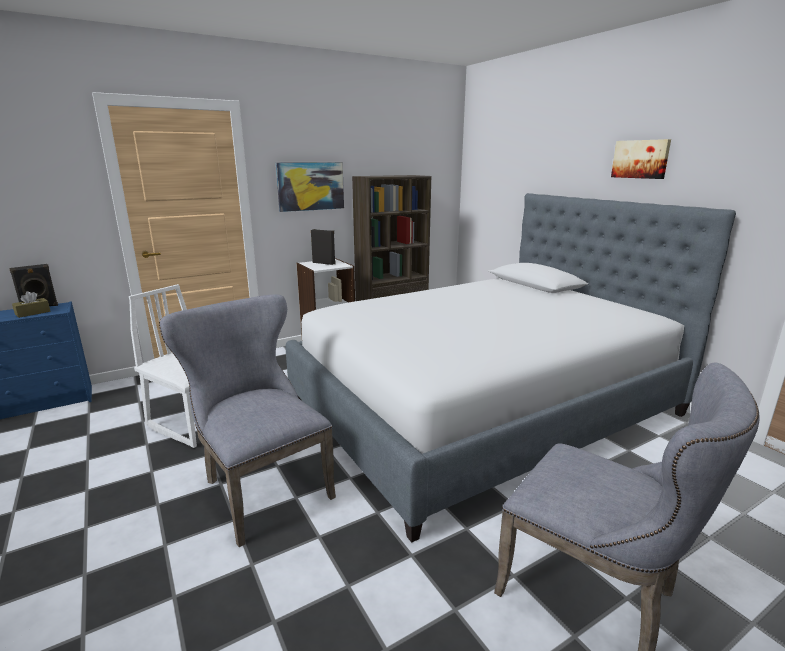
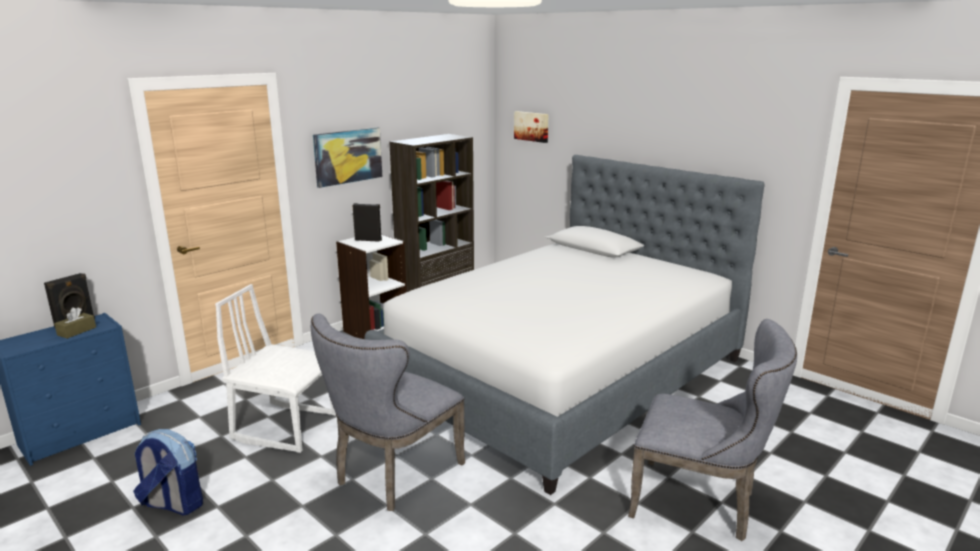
camera: 15 degrees left, 0 degrees up
grey chair [159,294,336,547] -> grey chair turned 90 degrees counterclockwise [311,313,465,511]
picture [611,139,671,179] -> picture moved to [514,111,549,143]
none -> backpack [133,429,203,516]

